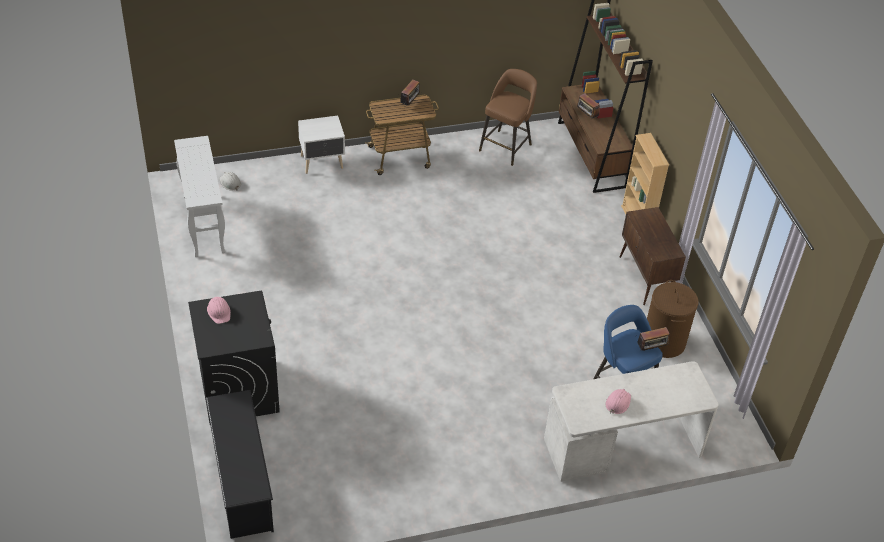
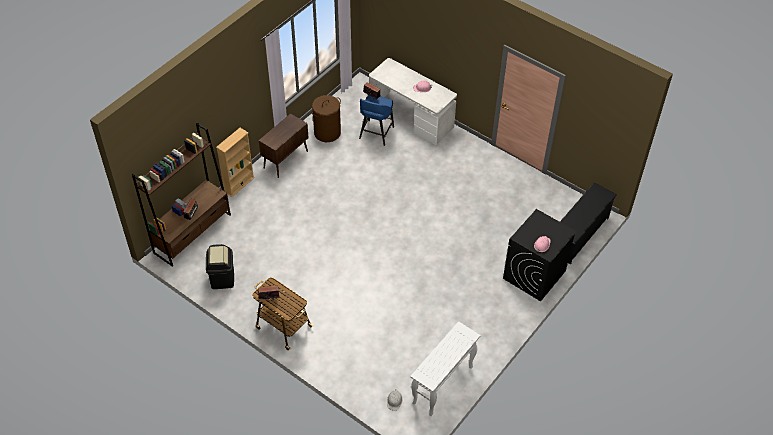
camera: 125 degrees left, 5 degrees up
white nightstand [298,116,345,174] -> none
brown stool [479,69,537,166] -> black trash can [206,244,234,289]

